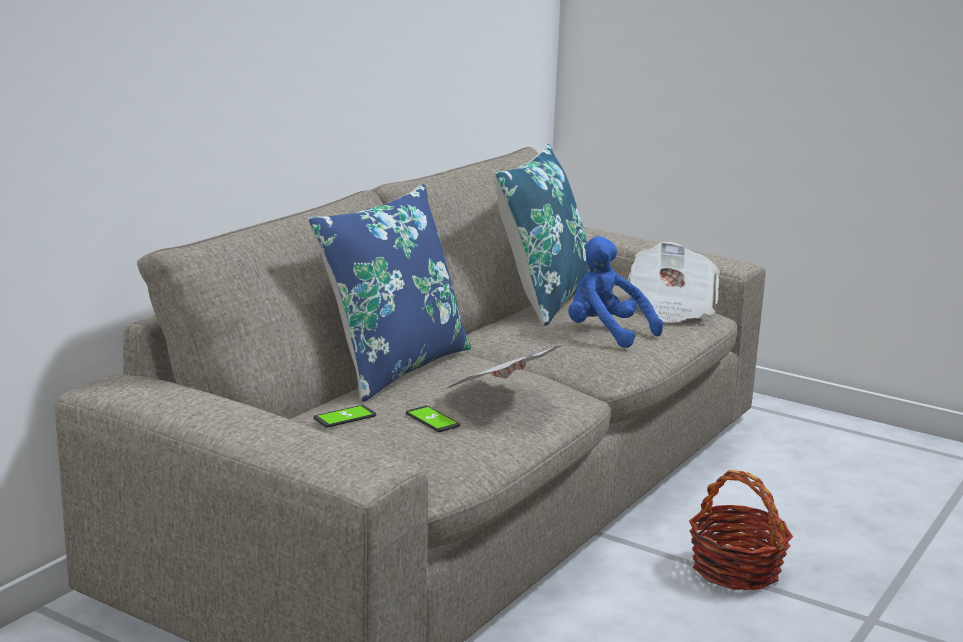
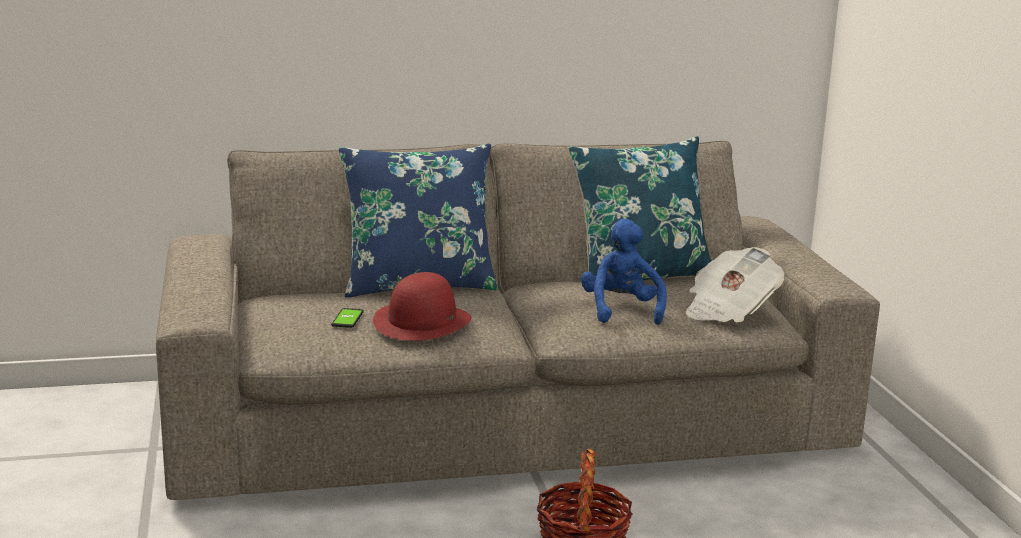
camera: 45 degrees right, 0 degrees up
phone [313,405,376,427] -> none
newspaper [441,346,562,390] -> red hat [373,272,472,341]

